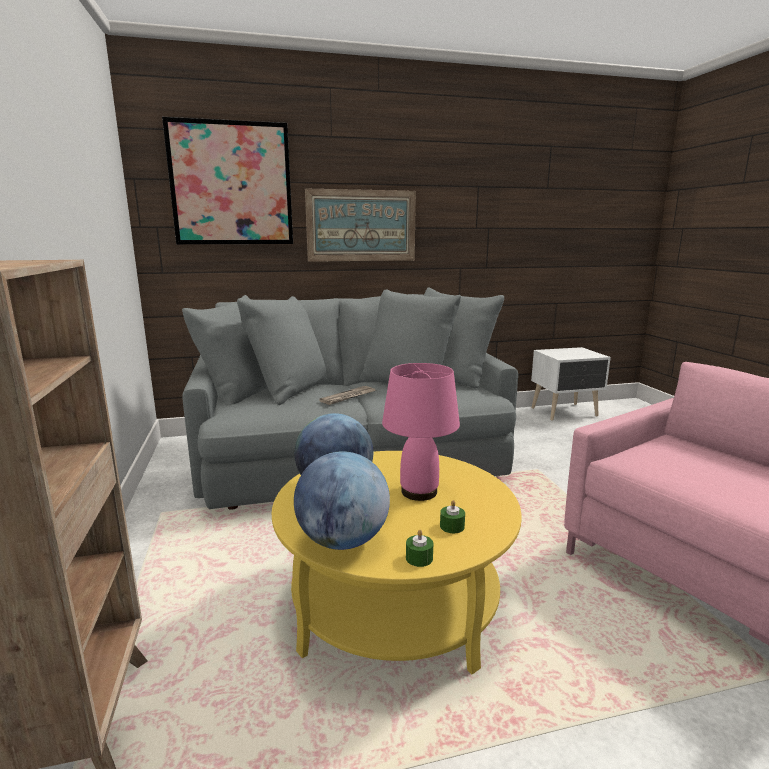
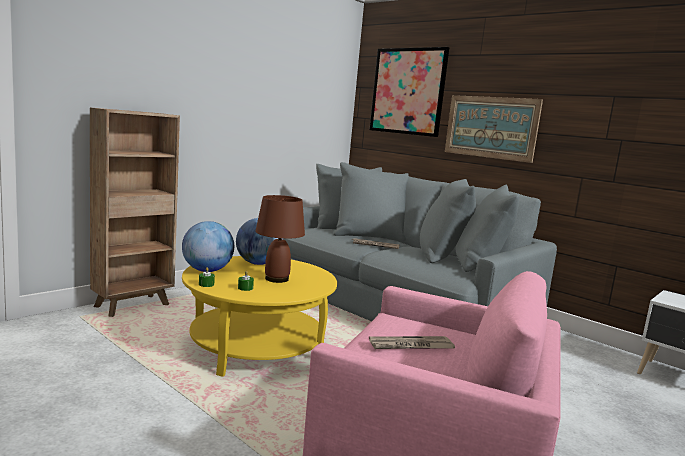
camera: 55 degrees right, 5 degrees down
pink table lamp [382,363,460,501] -> brown table lamp [255,195,305,283]
none -> newspaper [369,336,455,349]

